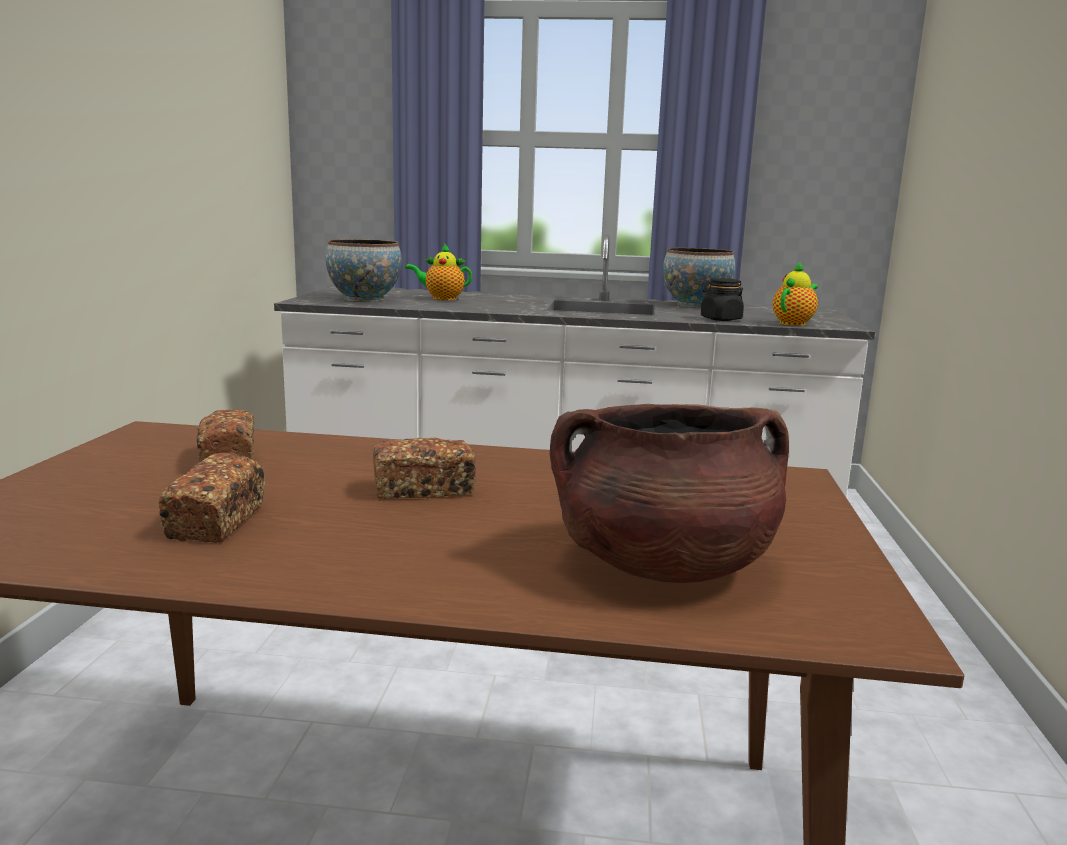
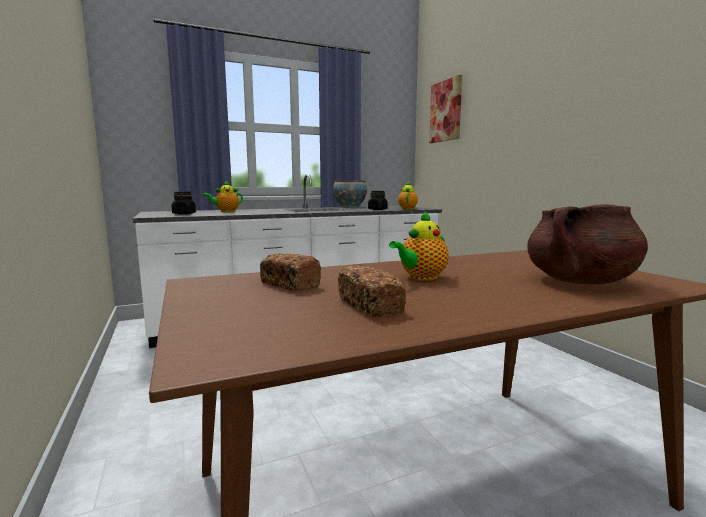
camera: 30 degrees left, 5 degrees down
bowl [326,239,402,302] -> black jar [172,192,196,215]
bread [373,437,476,499] -> teapot [389,210,449,281]
none -> picture [429,75,462,143]

